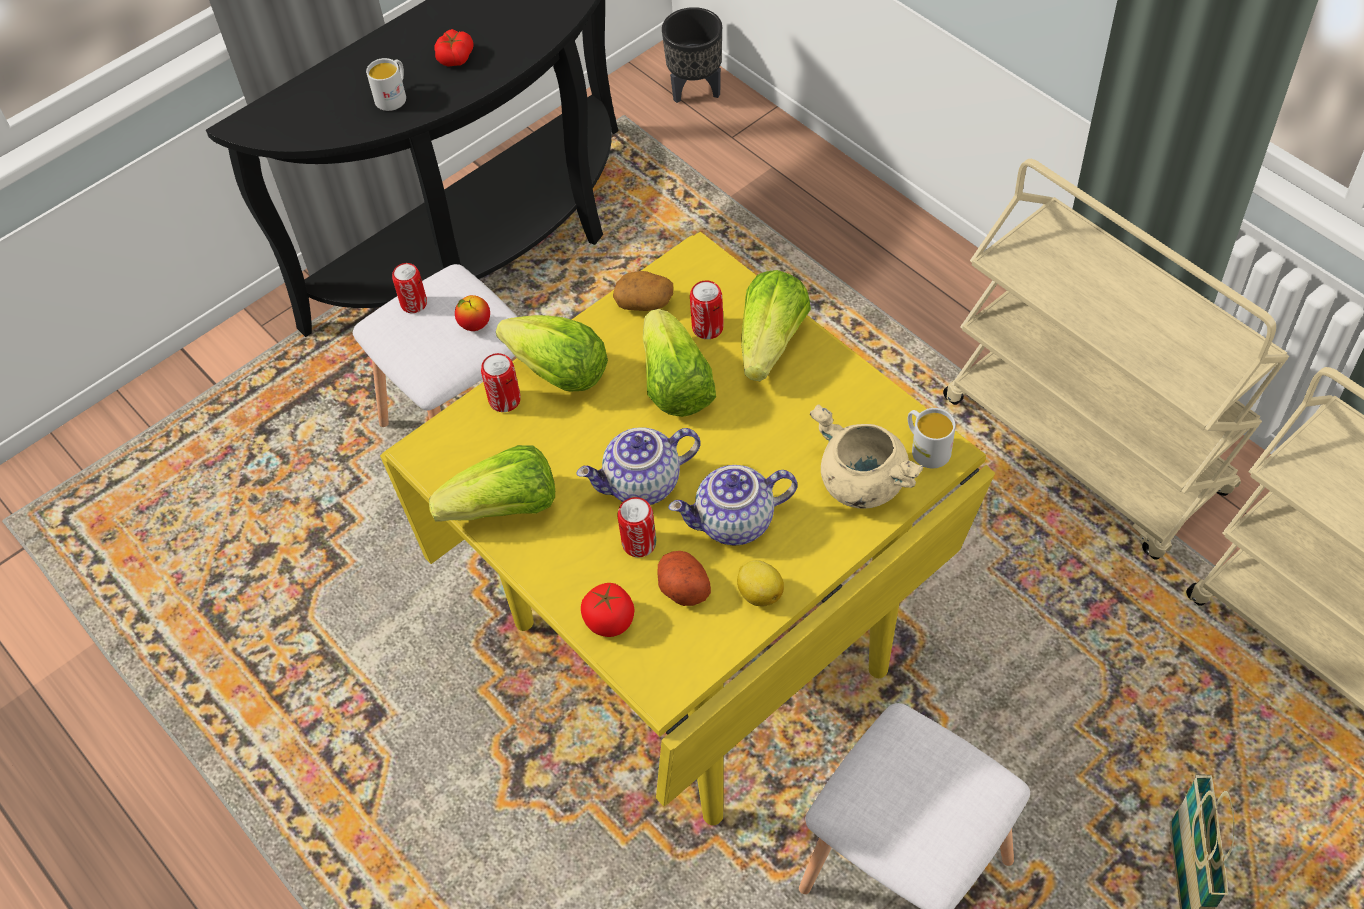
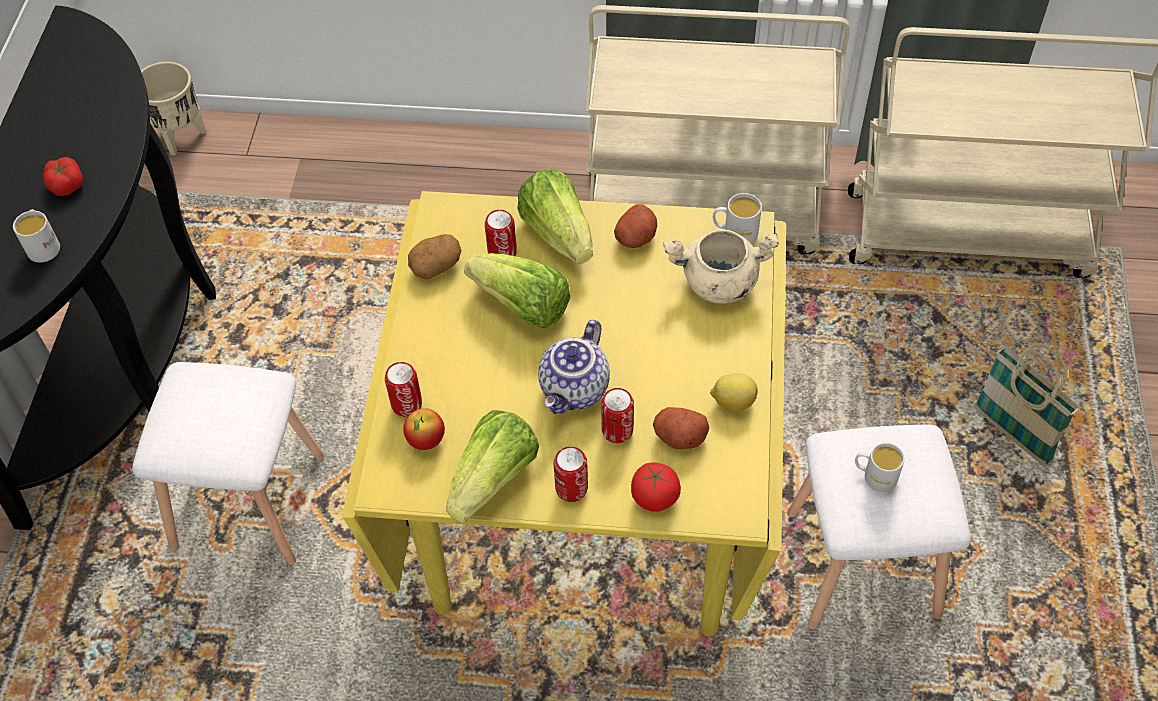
camera: 45 degrees left, 0 degrees up
can [392,263,427,313] -> can moved to [554,447,588,502]
apple [455,295,490,331] -> apple moved to [404,408,445,450]
lettuce [496,315,608,392] -> none
black planter [662,7,722,103] -> beige planter [141,62,206,155]
teapot [668,465,797,545] -> none
none -> potato [614,204,657,248]
none -> white mug [855,443,905,492]

